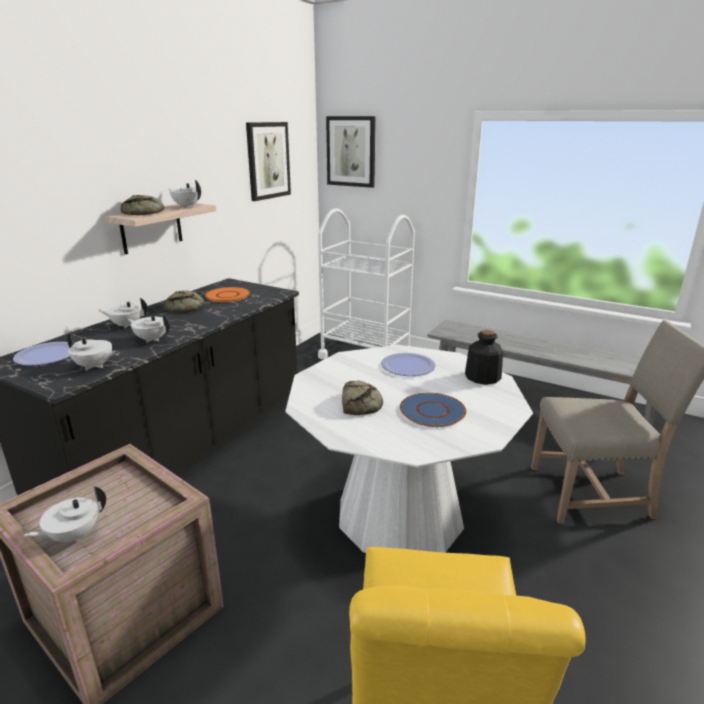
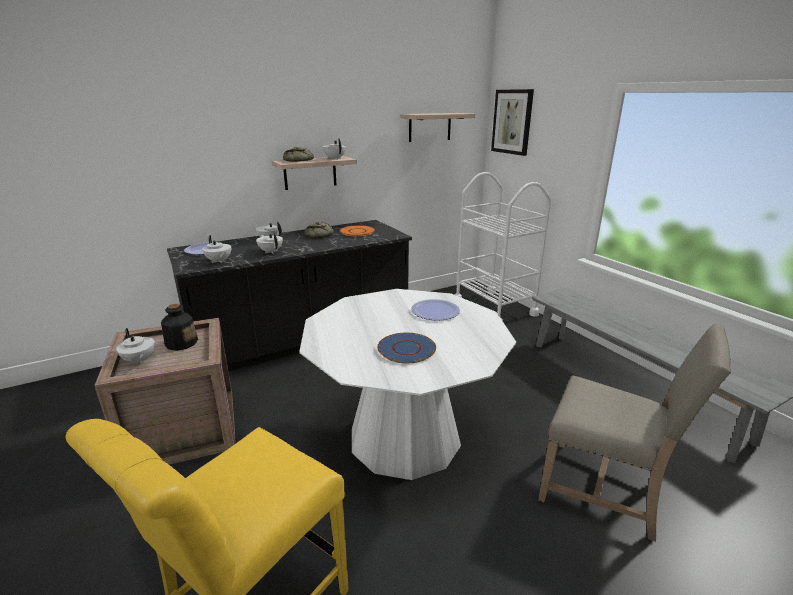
camera: 30 degrees right, 0 degrees up
white teapot [24,486,106,543] -> white teapot turned 120 degrees counterclockwise [116,328,155,364]
picture [246,122,291,201] -> shelf [401,113,475,142]
bread [342,380,383,415] -> none
bottle [465,330,503,385] -> bottle moved to [161,304,198,351]

